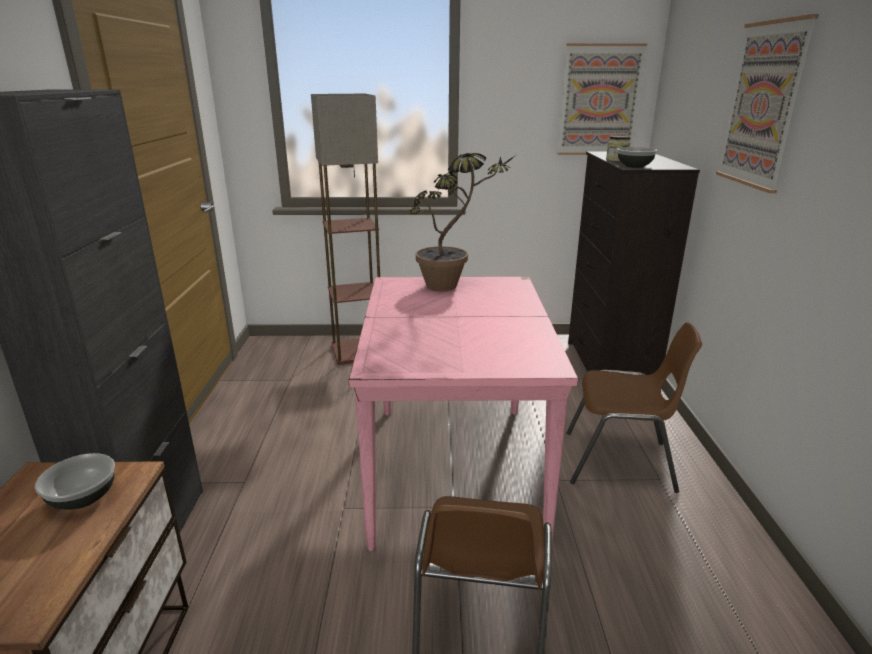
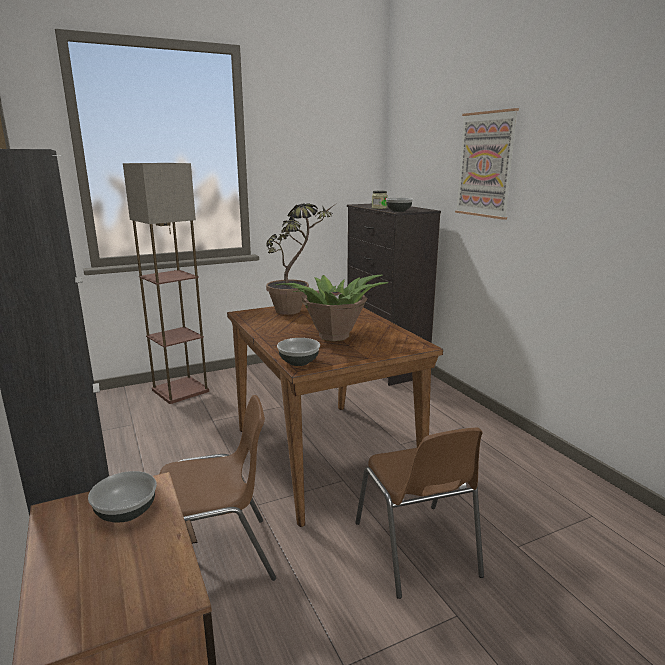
camera: 25 degrees left, 5 degrees down
pink dining table [349,277,578,551] -> brown dining table [227,304,443,527]
picture [558,43,647,155] -> none
brown chair [567,322,702,493] -> brown chair moved to [159,395,276,581]
none -> potted plant [276,275,389,341]
none -> bowl [277,338,320,366]

